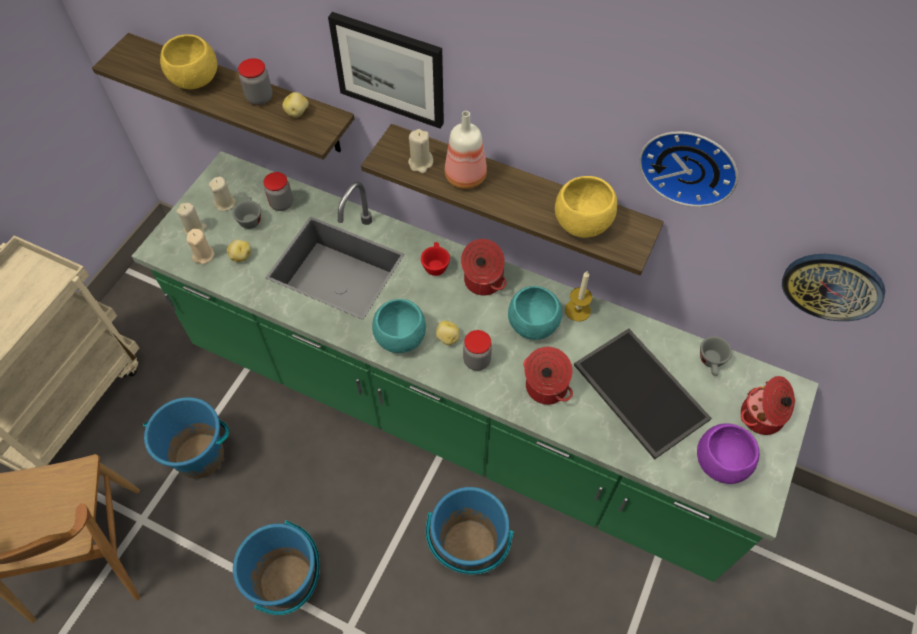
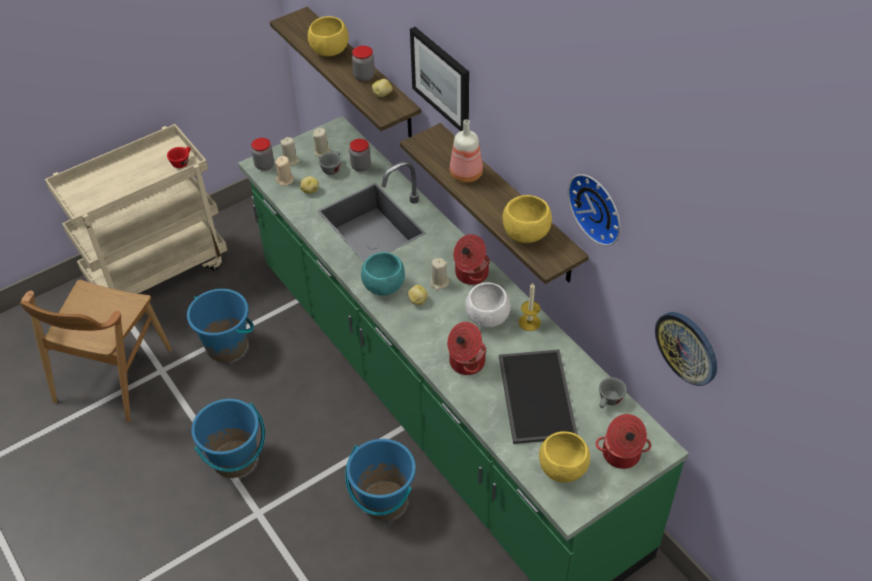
camera: 30 degrees right, 10 degrees down
beige candle [408,129,433,173] -> beige candle moved to [430,258,450,290]
red cup [421,242,450,276] -> red cup moved to [167,146,191,168]
jar [463,330,492,371] -> jar moved to [251,138,274,171]
turquoise bowl [508,286,562,340] -> white bowl [465,283,511,328]
purple bowl [697,423,759,484] -> yellow bowl [539,431,590,482]

